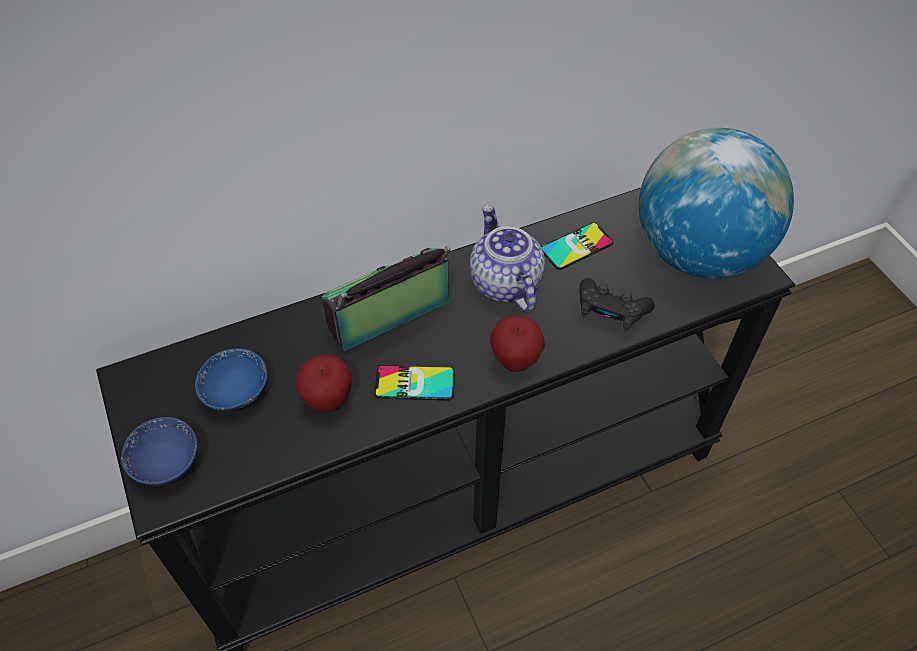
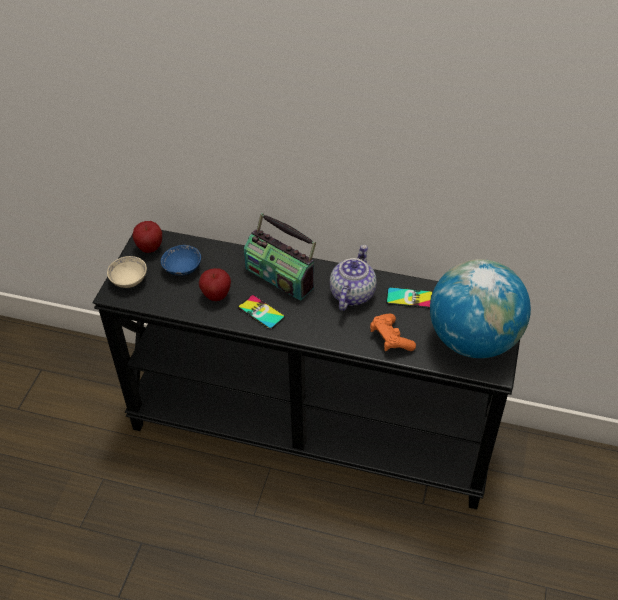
camera: 40 degrees right, 5 degrees down
blue bowl [121,417,198,486] -> beige bowl [107,256,147,288]
radio [322,245,451,351] -> radio turned 150 degrees counterclockwise [244,213,316,301]
apple [490,315,545,372] -> apple moved to [132,221,162,253]
black game controller [579,278,655,332] -> orange game controller [370,314,416,351]

